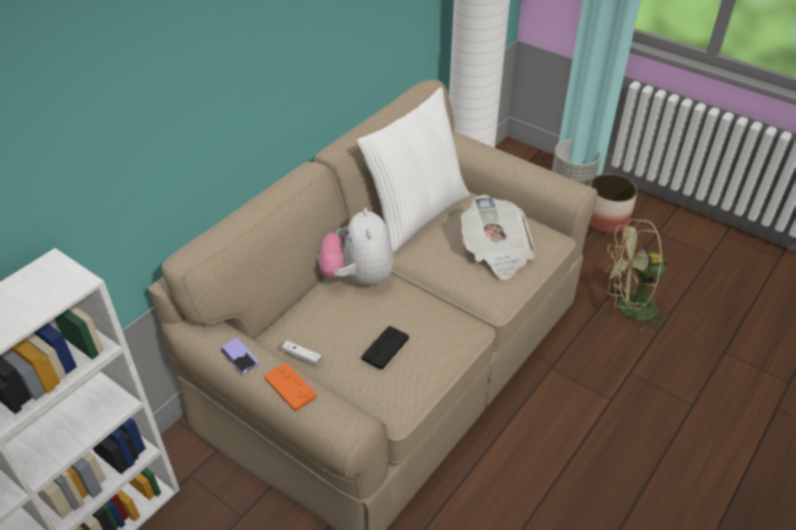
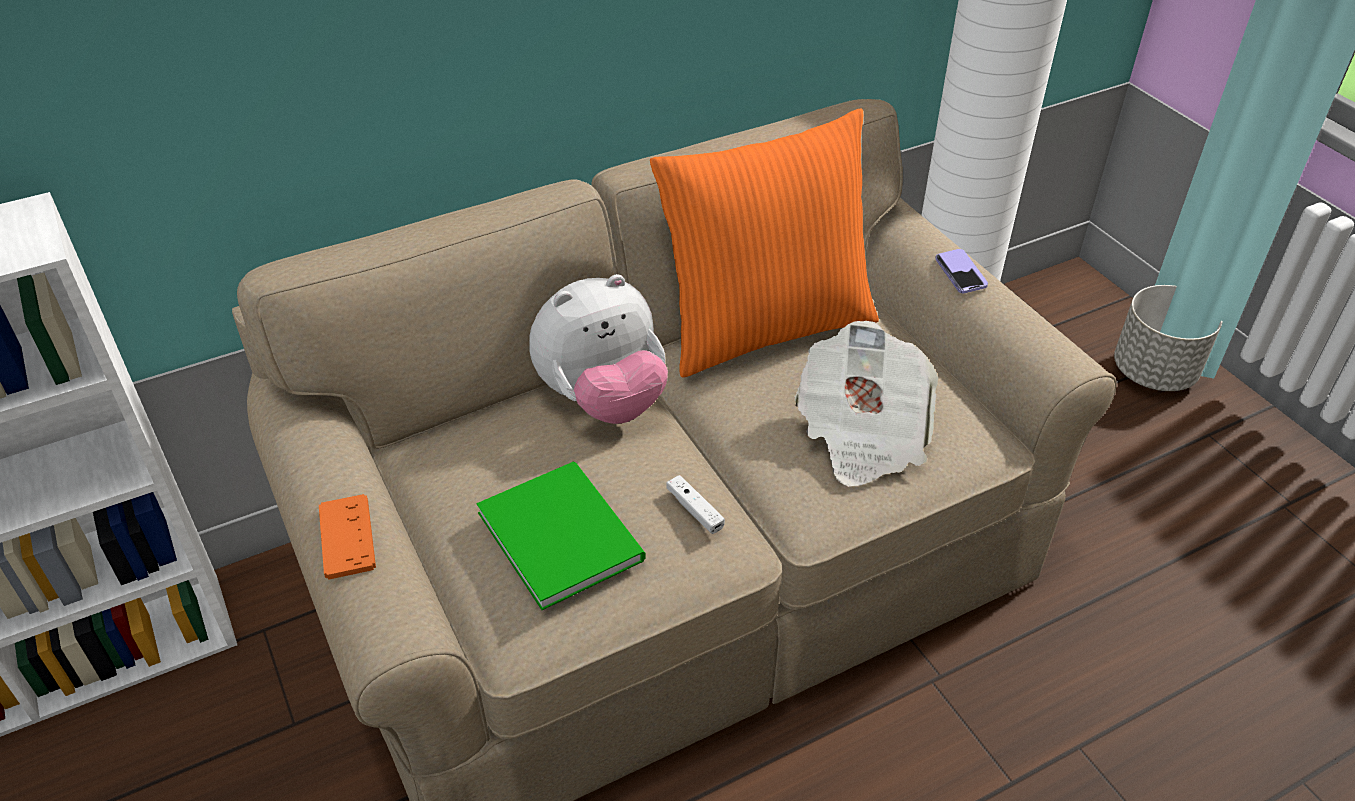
camera: 25 degrees right, 0 degrees up
phone [220,338,259,375] -> phone moved to [935,249,988,293]
white game controller [282,341,322,365] -> white game controller moved to [666,475,725,534]
plush toy [318,208,394,286] -> plush toy turned 135 degrees counterclockwise [529,274,668,424]
white pillow [357,87,469,252] -> orange pillow [650,109,879,378]
black game controller [362,326,409,369] -> green book [476,461,646,610]
planter [588,174,638,233] -> none
green fan [604,219,671,333] -> none

